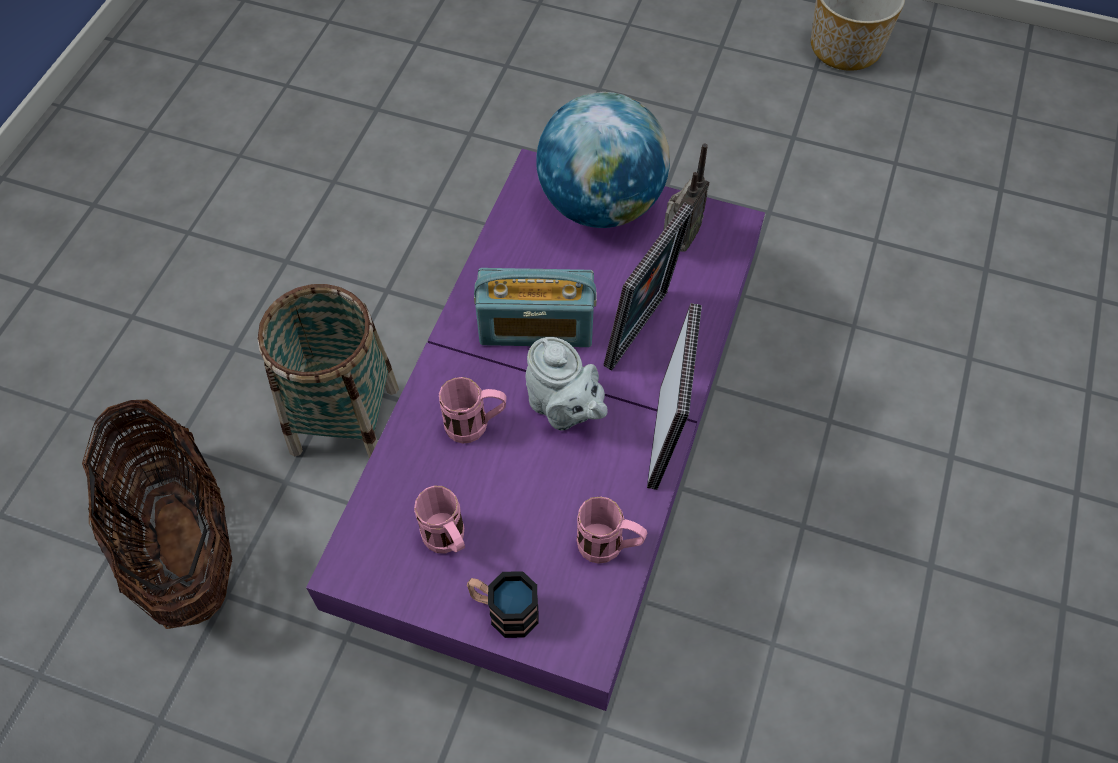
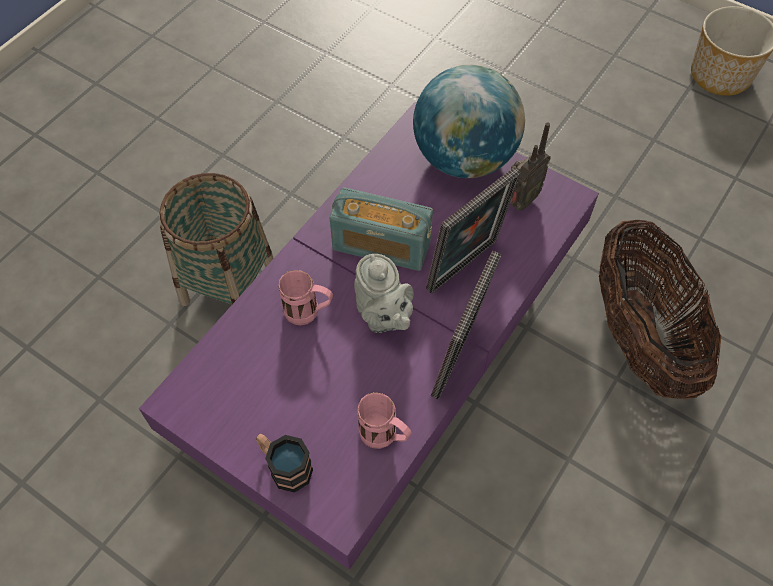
camera: 15 degrees right, 0 degrees up
basket [82,400,232,629] -> basket moved to [599,220,722,399]
pink mug [414,486,465,554] -> none

